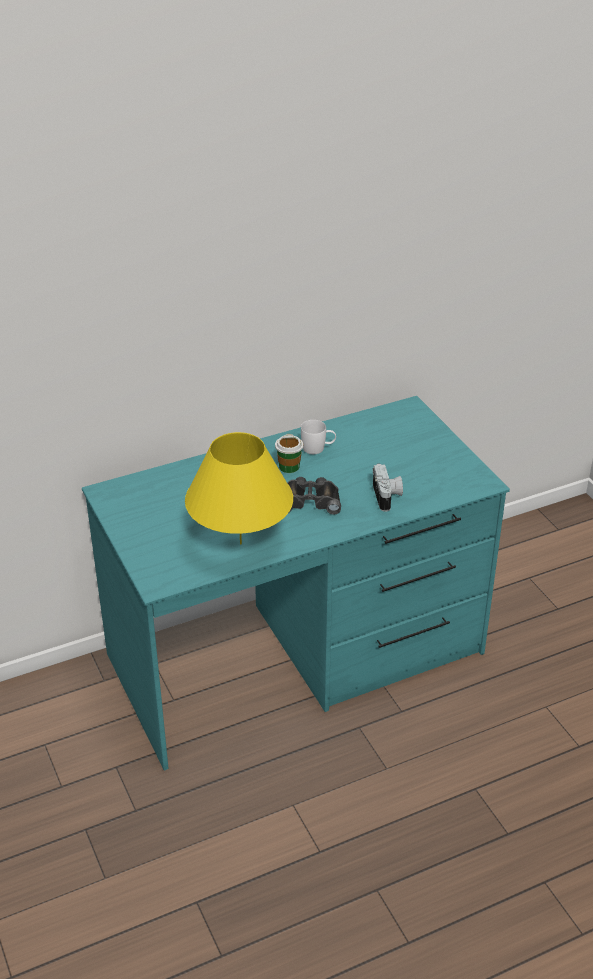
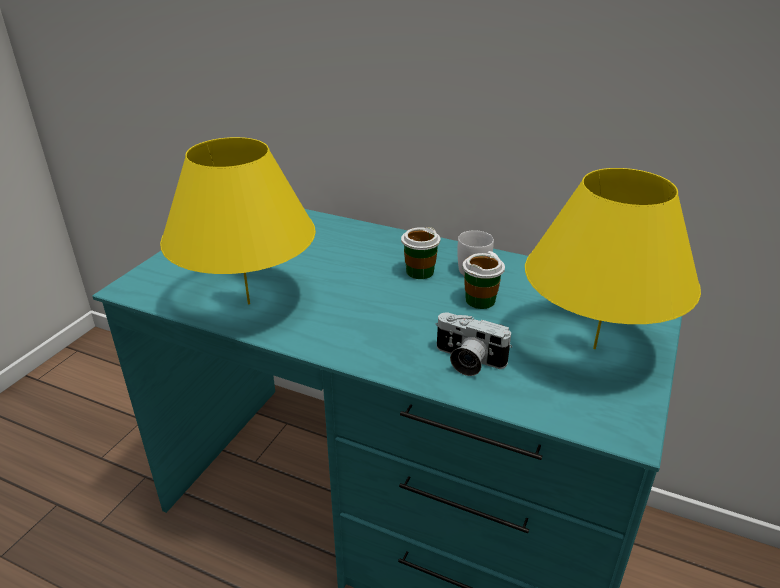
camera: 50 degrees right, 5 degrees down
black binoculars [288,477,341,515] -> none
camera [373,464,403,512] -> camera turned 75 degrees clockwise [436,313,512,376]
none -> cup [463,253,505,309]
none -> yellow table lamp [525,168,701,349]

